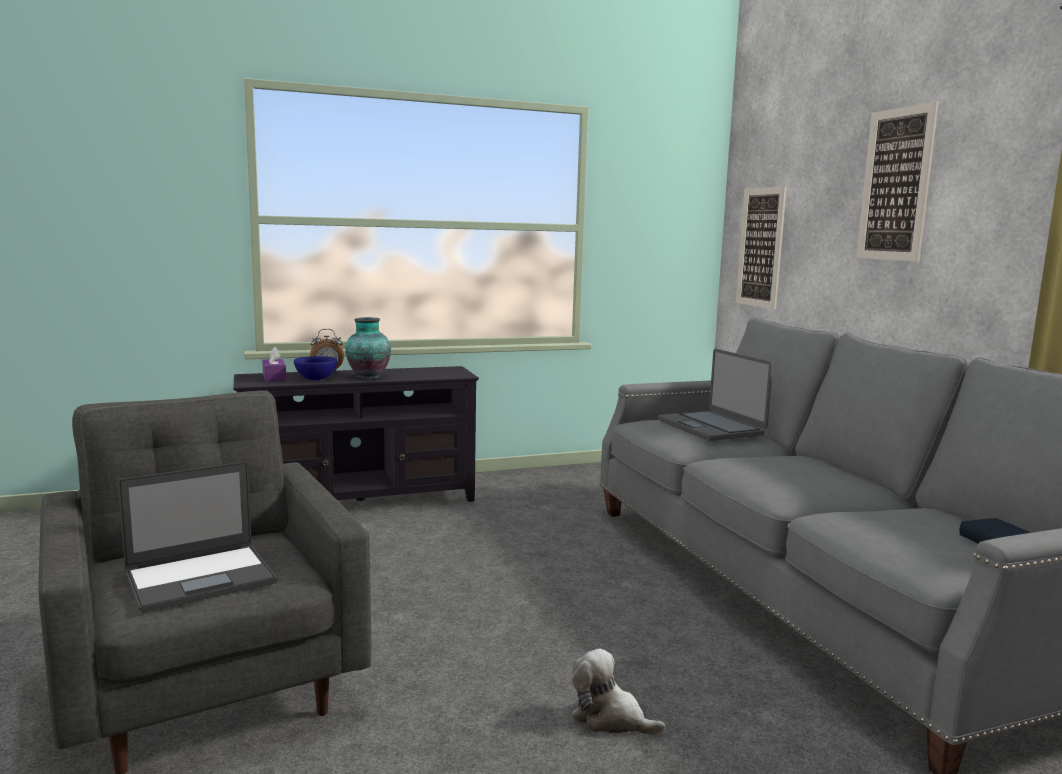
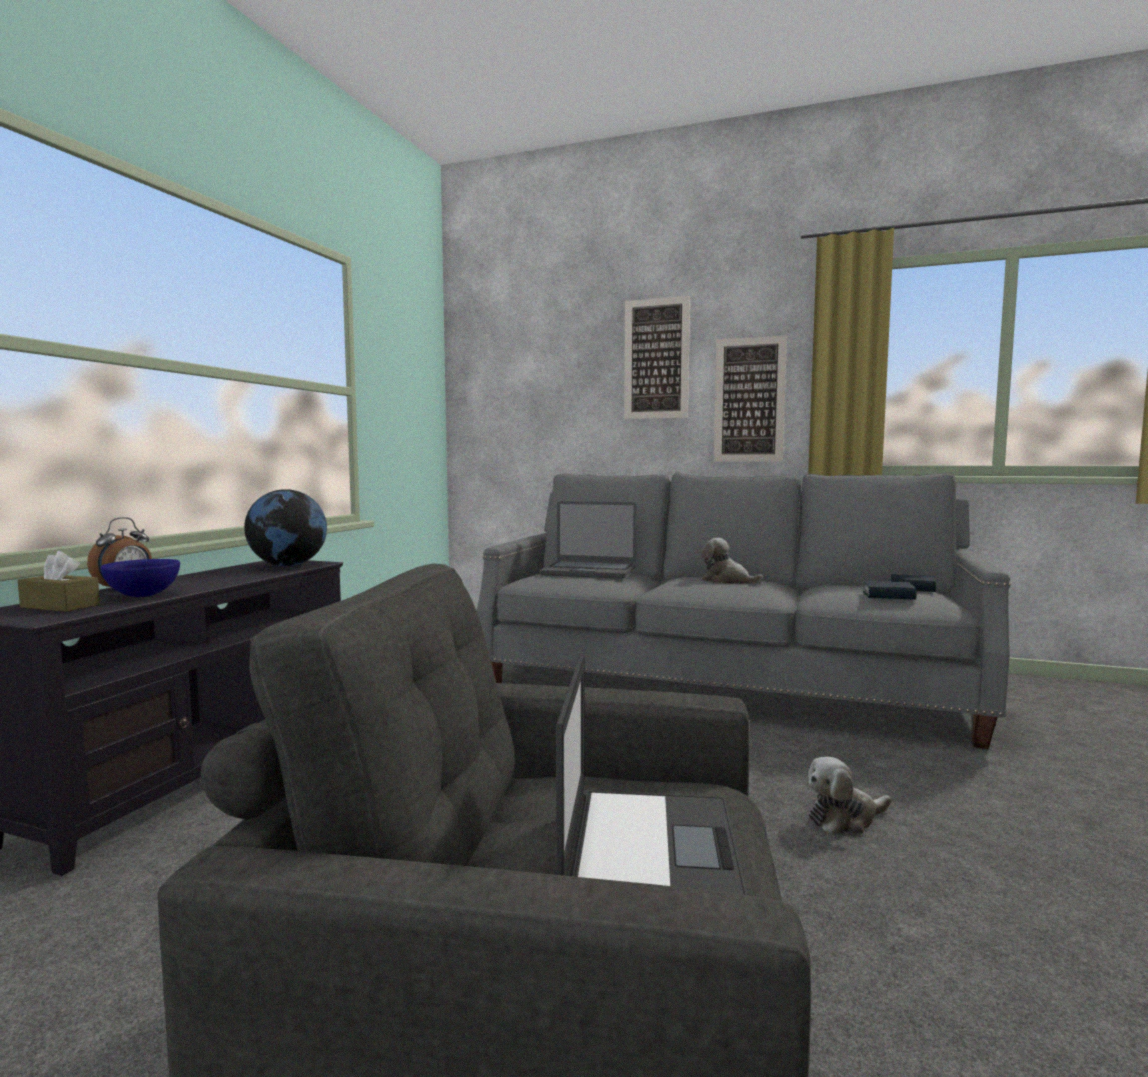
camera: 50 degrees left, 5 degrees down
purple tissue box [262,347,286,382] -> brown tissue box [18,551,100,612]
vase [345,317,391,379] -> none
picture [736,186,787,309] -> picture moved to [714,336,787,462]
none -> globe [244,489,327,566]
none -> plush toy [701,538,763,584]
none -> book [863,581,917,600]

